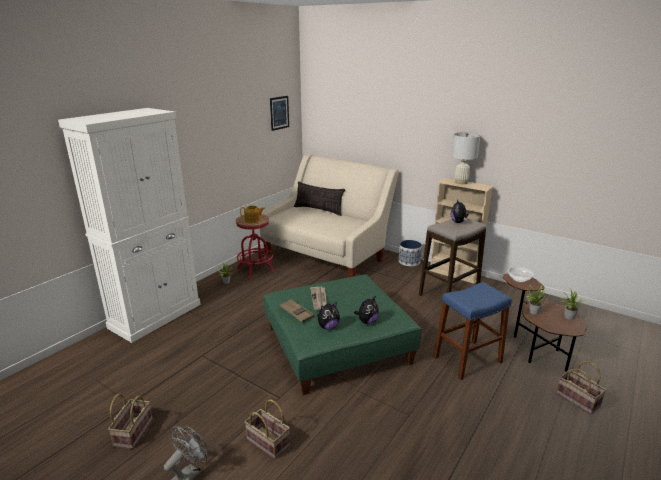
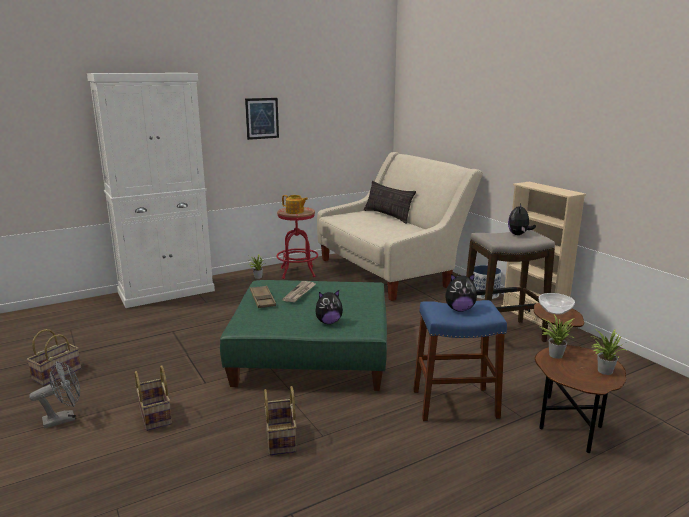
camera: 25 degrees right, 5 degrees down
picture [270,96,289,131] -> picture moved to [245,98,279,140]
plush toy [317,302,340,329] -> plush toy moved to [445,274,477,312]
white table lamp [451,132,480,184] -> none
basket [556,361,607,414] -> basket moved to [264,386,296,455]

